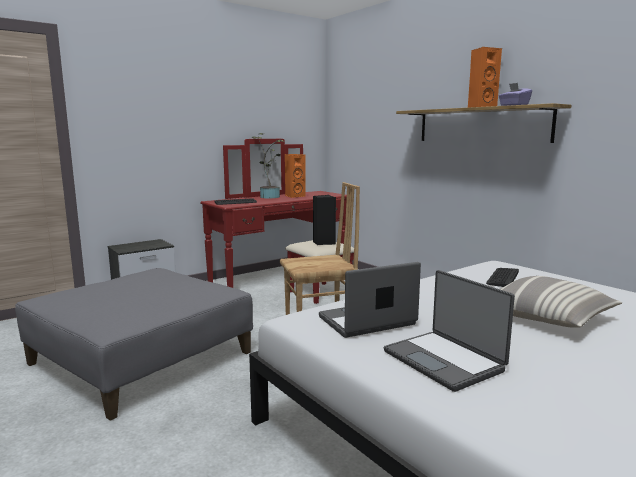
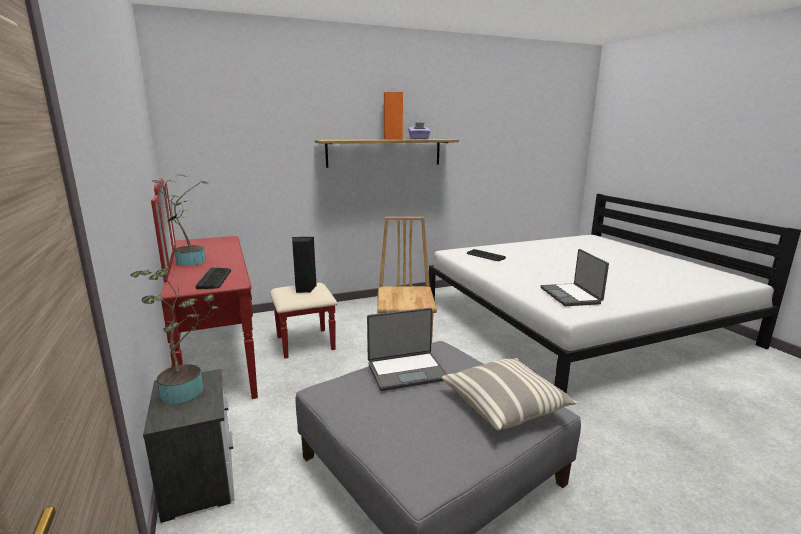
camera: 75 degrees left, 5 degrees up
orange speaker [285,154,306,198] -> none
laptop [384,270,515,392] -> laptop moved to [367,308,447,391]
pillow [500,276,622,328] -> pillow moved to [442,358,578,431]
none -> potted plant [130,267,219,404]

